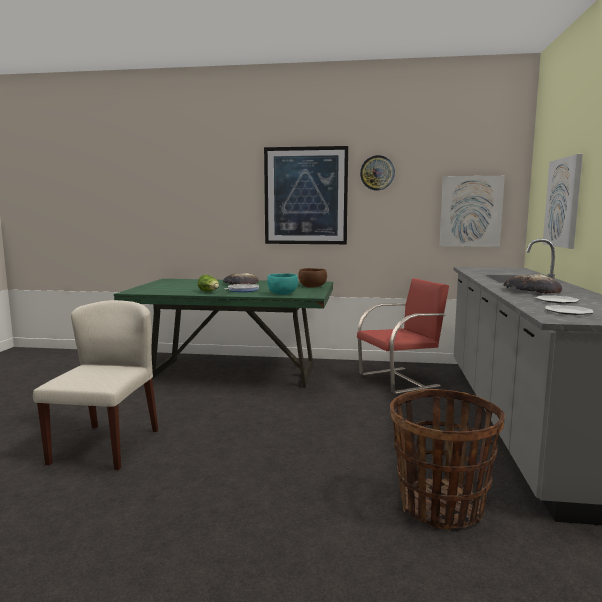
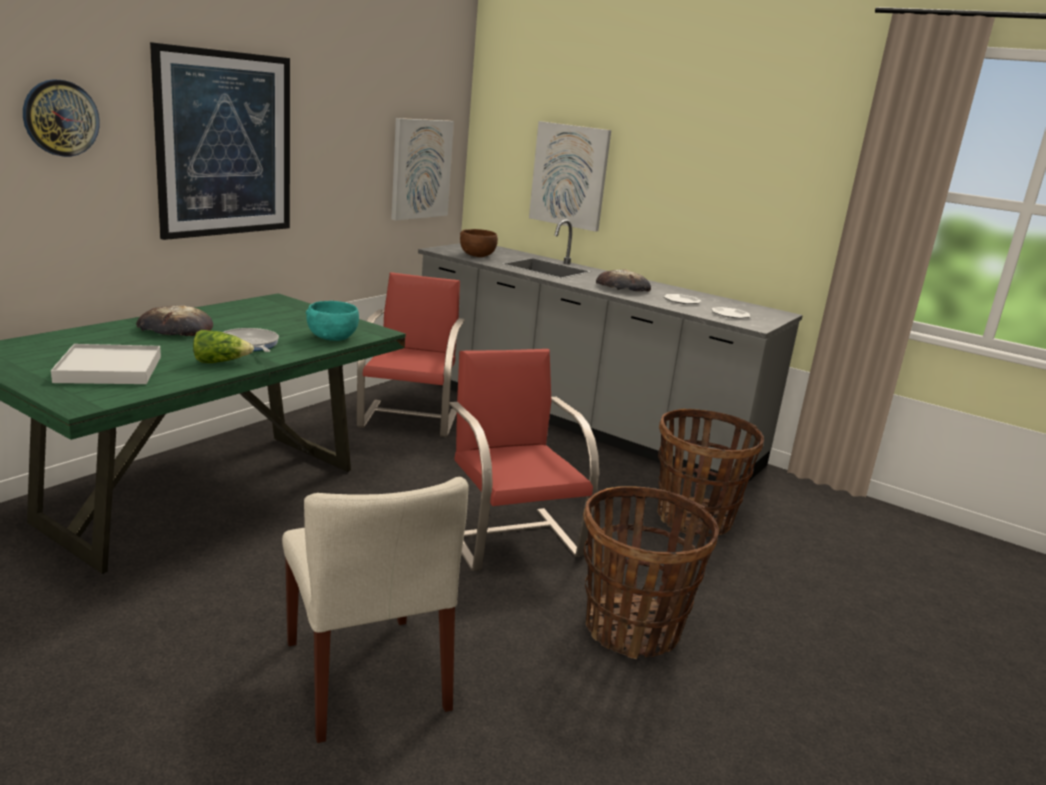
camera: 65 degrees left, 10 degrees up
beige chair [33,300,158,470] -> beige chair turned 150 degrees counterclockwise [282,477,469,743]
brown bowl [298,268,327,288] -> brown bowl moved to [460,229,498,257]
wall clock [360,155,395,190] -> wall clock moved to [23,79,100,157]
none -> white tray [51,344,161,384]
none -> red chair [449,349,599,571]
none -> basket [583,486,719,659]

